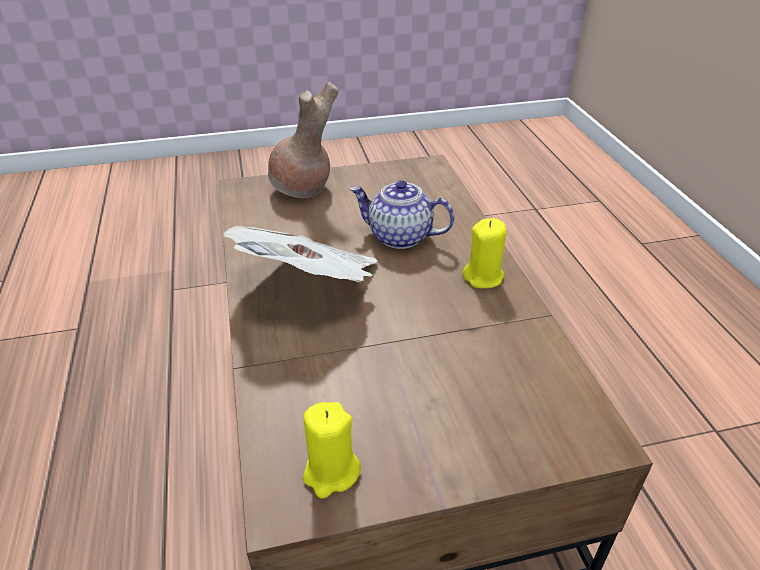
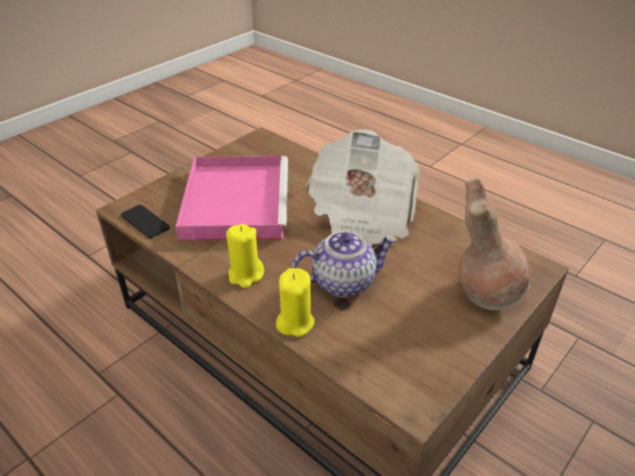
camera: 145 degrees right, 0 degrees up
yellow candle [303,402,361,499] -> yellow candle moved to [276,268,315,337]
none -> phone [121,205,170,239]
none -> pink tray [175,156,288,241]

